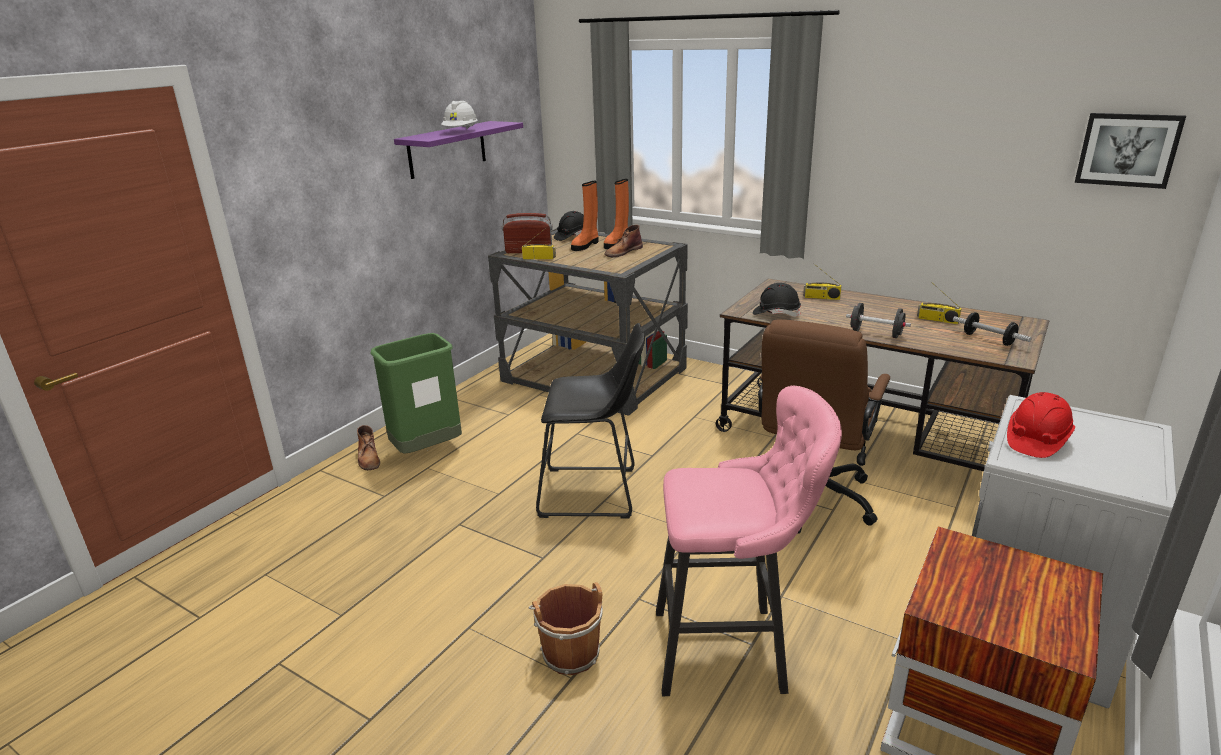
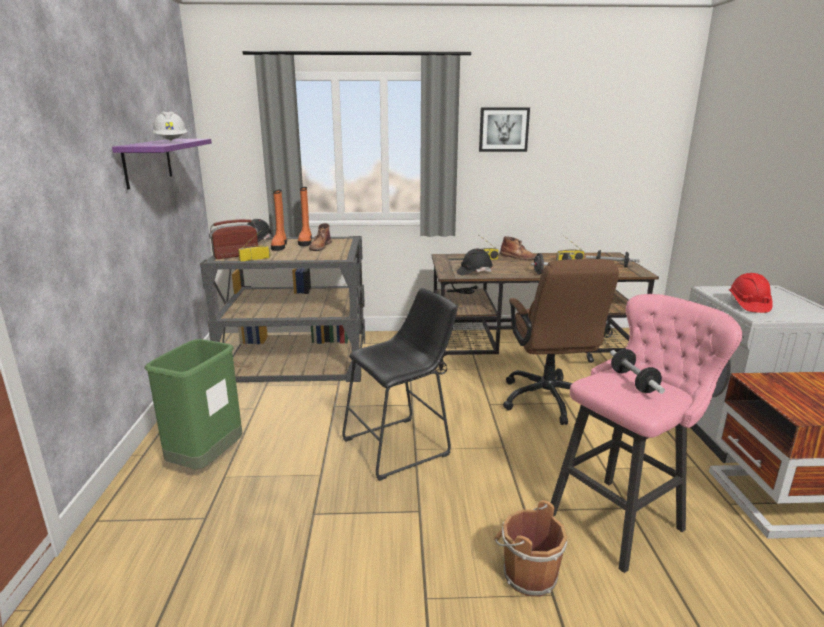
camera: 35 degrees left, 5 degrees down
brown boot [357,425,380,470] -> brown boot moved to [500,236,537,260]
picture [1075,113,1186,189] -> picture moved to [479,107,530,152]
none -> dumbbell [610,349,665,394]

